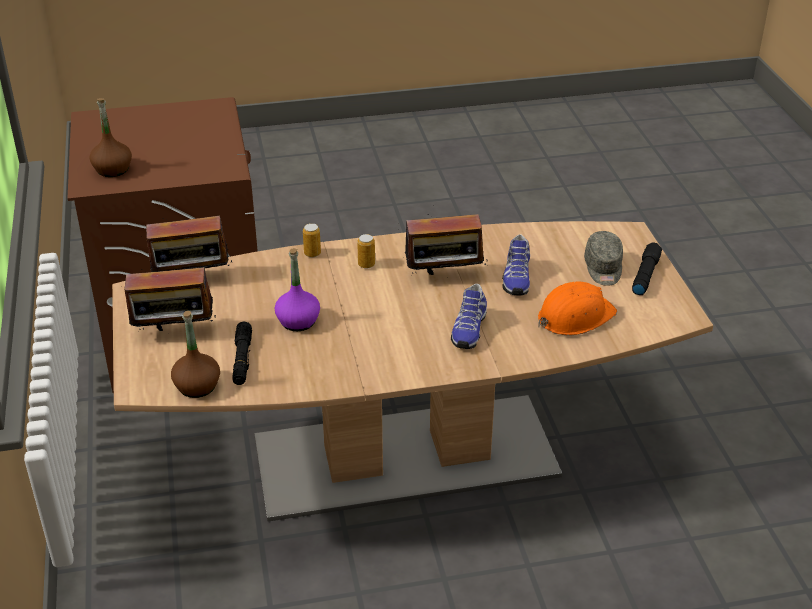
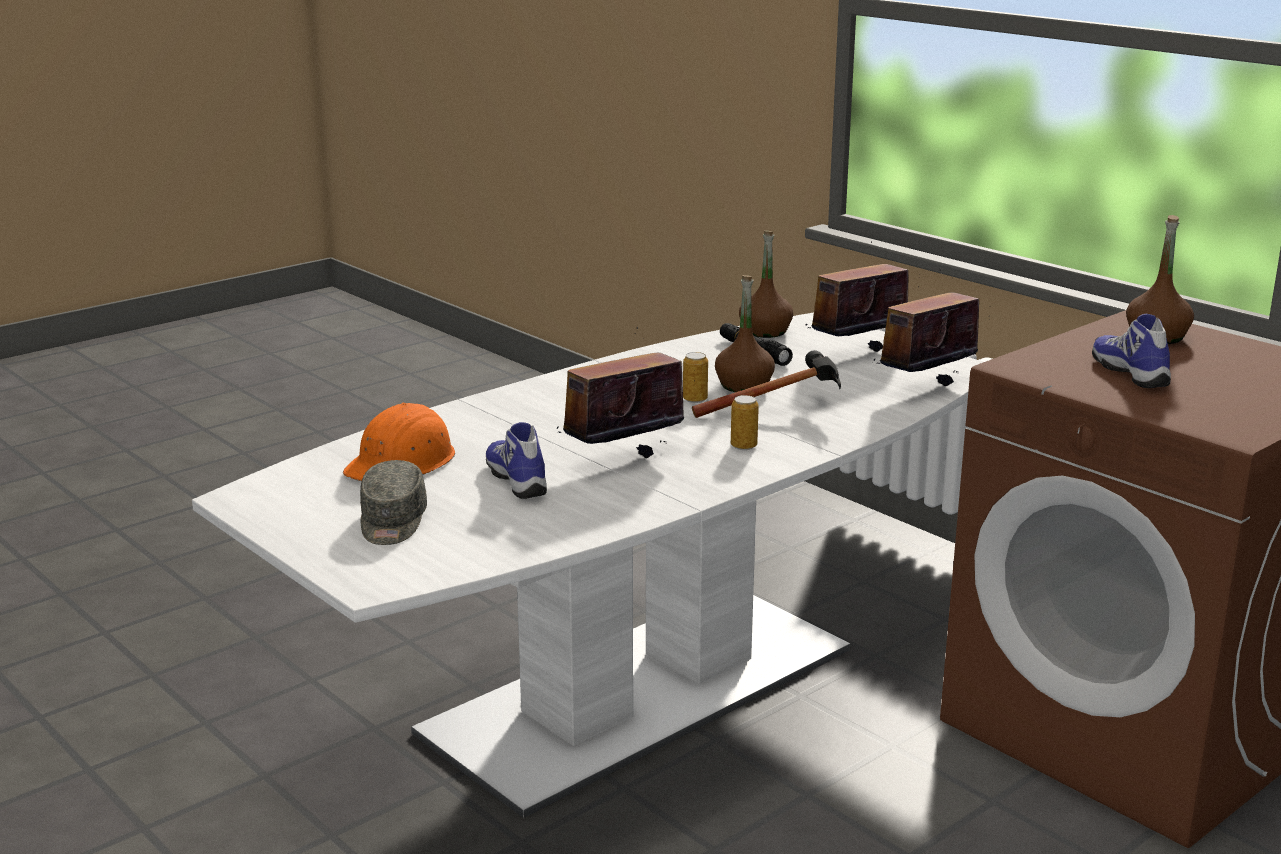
camera: 150 degrees right, 15 degrees down
brown dining table [112,221,713,522] -> white dining table [192,312,983,818]
purple bottle [275,248,320,331] -> brown bottle [715,275,775,392]
can [303,223,321,258] -> can moved to [683,352,708,403]
shoe [451,284,487,349] -> shoe moved to [1092,314,1171,388]
grey cap [584,231,623,286] -> grey cap turned 150 degrees counterclockwise [360,460,427,545]
black flashlight [632,243,662,295] -> none
none -> hammer [692,350,841,418]

